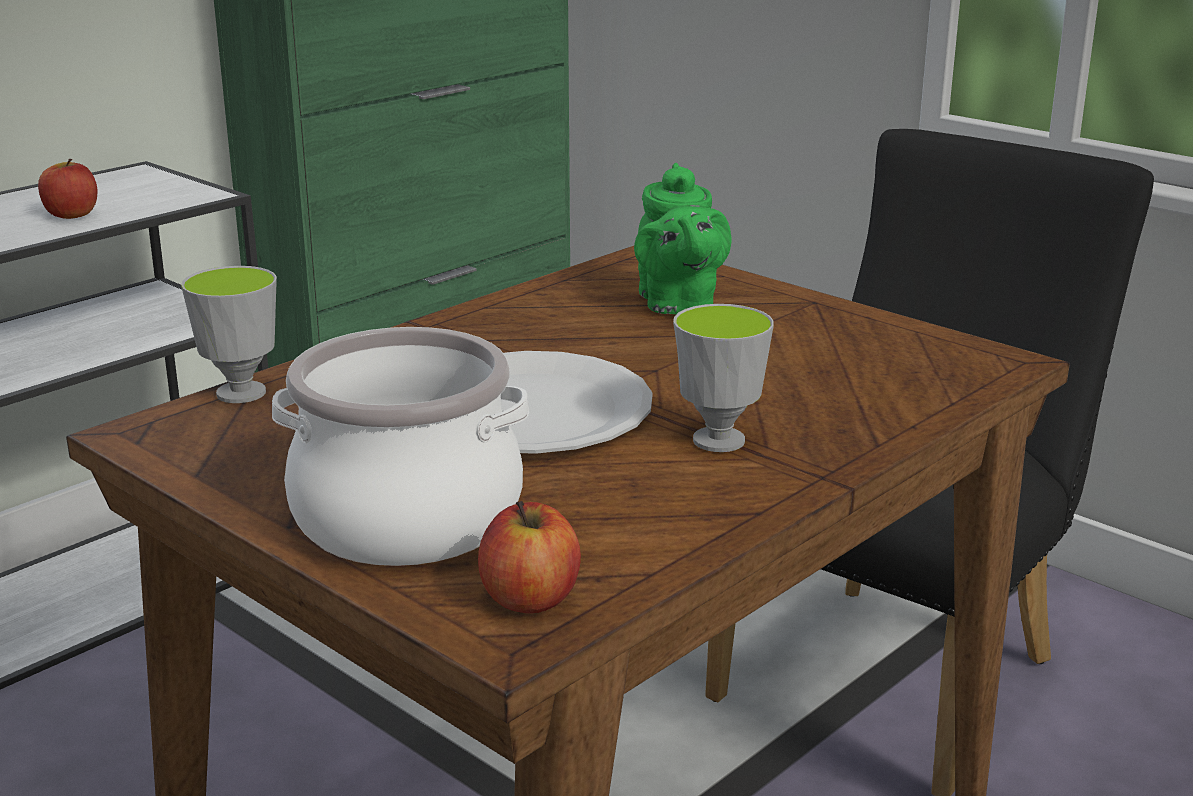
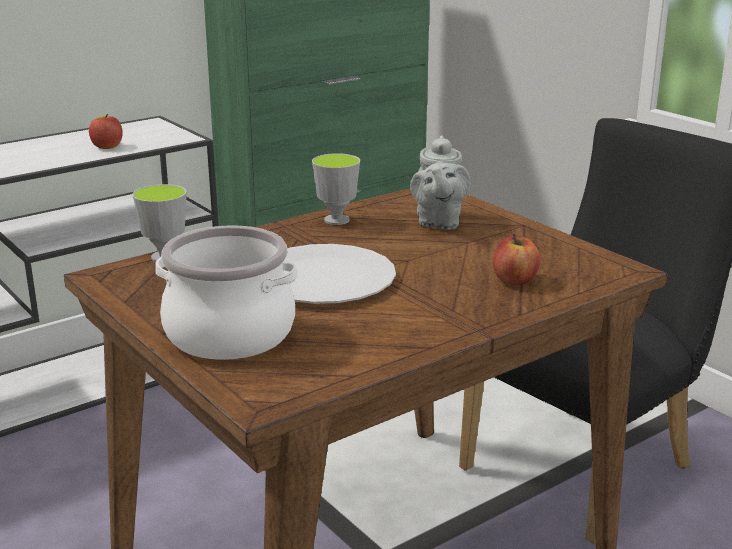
camera: 10 degrees right, 0 degrees up
apple [478,501,581,613] -> apple moved to [493,234,540,285]
green teapot [634,163,731,314] -> grey teapot [410,135,470,230]
cup [673,304,774,452] -> cup moved to [312,153,360,225]

